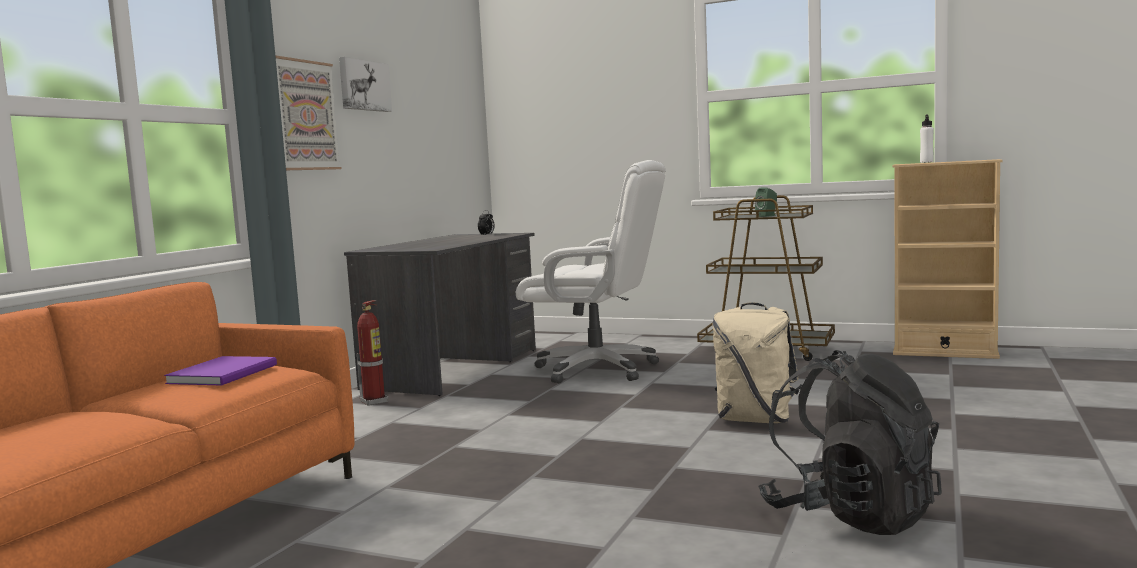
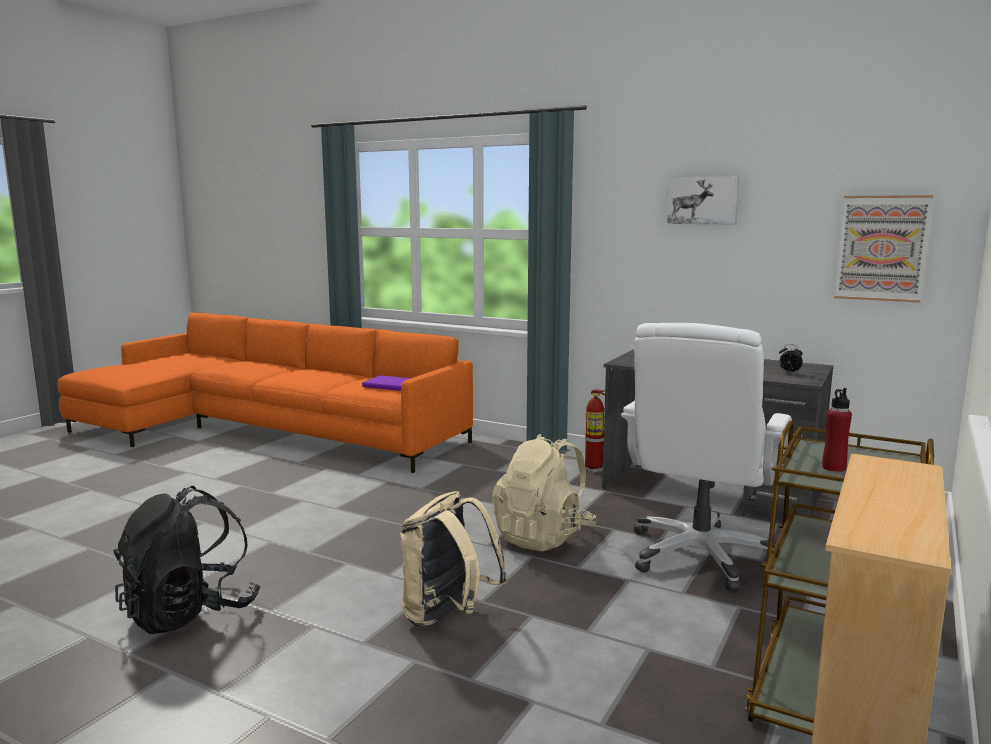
camera: 95 degrees right, 5 degrees up
picture [276,56,342,170] -> picture moved to [834,195,933,303]
green speaker [755,188,777,217] -> red bottle [822,388,852,472]
white bottle [920,114,934,163] -> none
none -> beige backpack [492,434,597,552]

